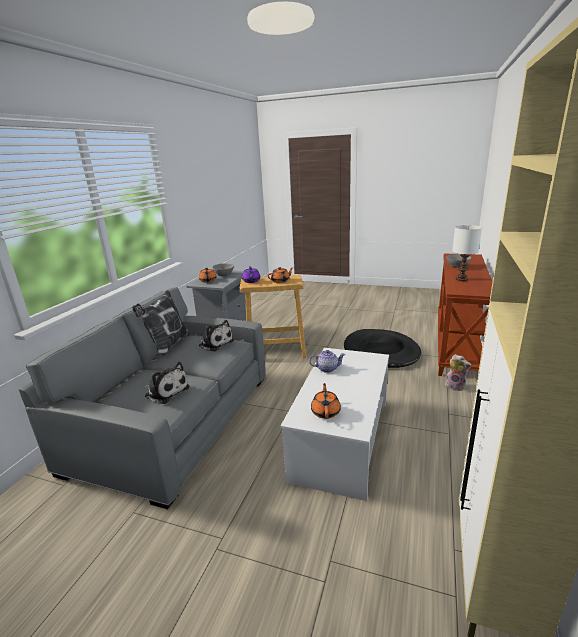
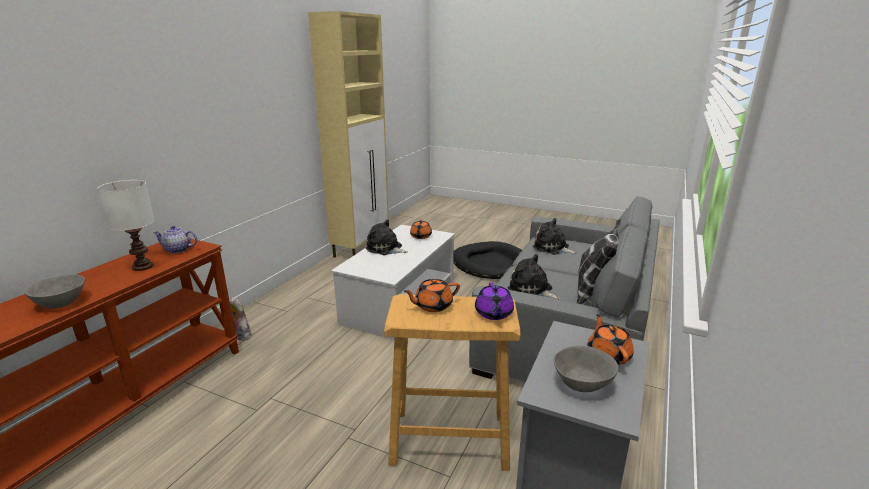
camera: 175 degrees left, 0 degrees up
teapot [309,350,345,373] -> teapot moved to [153,226,197,254]
black dog bed [344,329,421,368] -> black dog bed moved to [453,241,522,279]
none -> plush toy [366,219,408,255]

